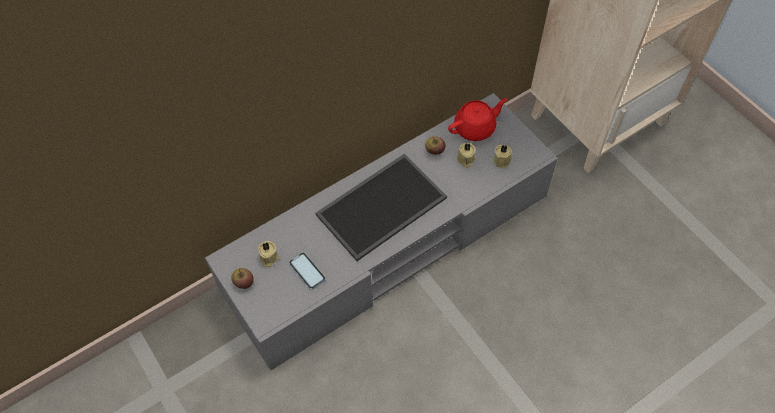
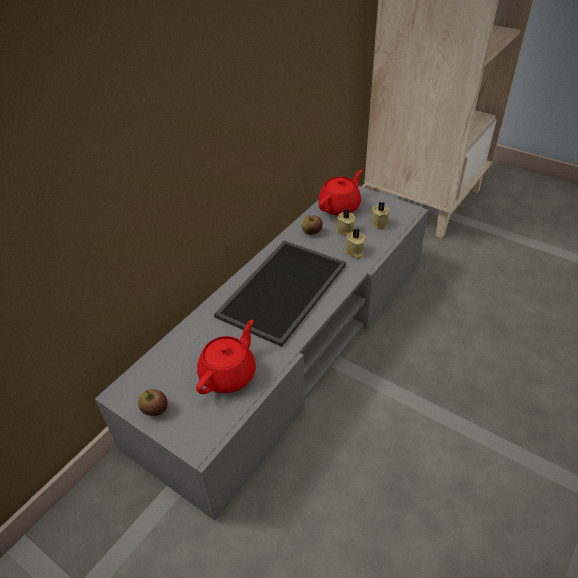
camera: 20 degrees left, 15 degrees down
beige candle [258,241,279,267] -> beige candle moved to [345,229,366,258]
phone [289,252,326,290] -> red teapot [196,320,256,394]

